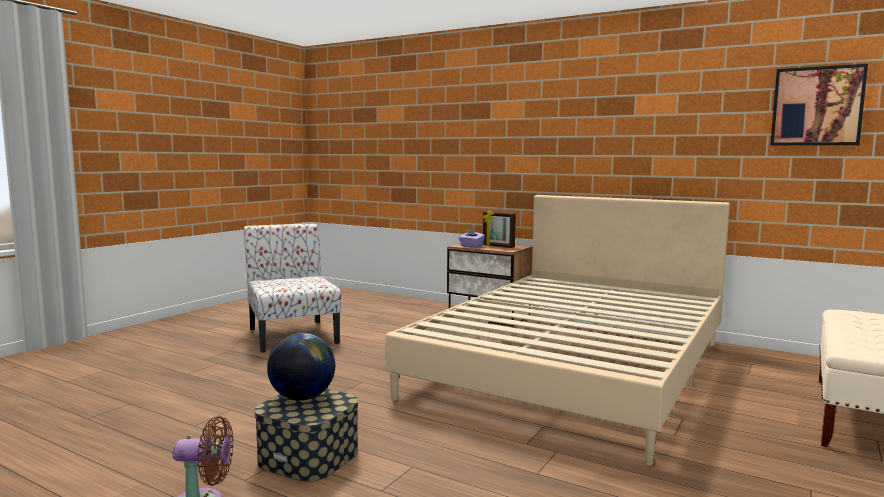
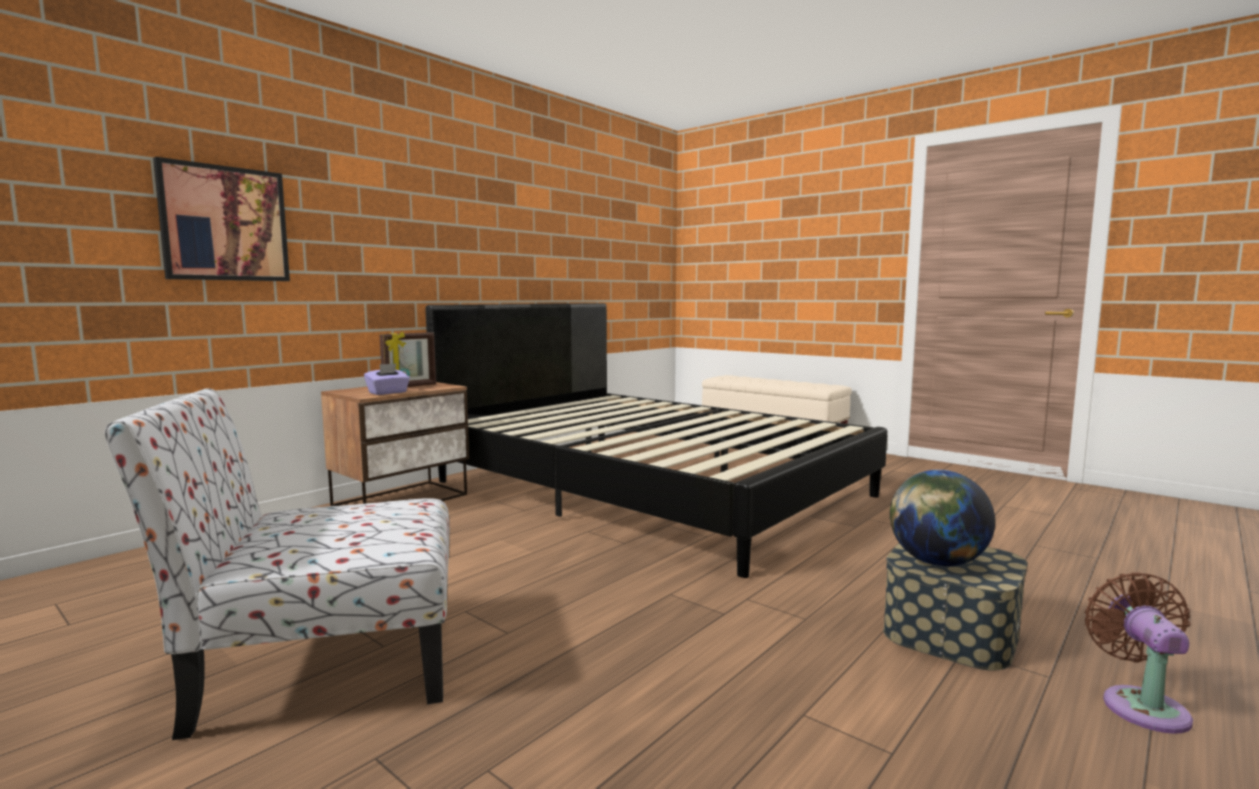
camera: 80 degrees left, 0 degrees up
beige bed [385,195,730,465] -> black bed [425,303,887,578]
picture [771,64,868,146] -> picture moved to [153,157,290,281]

